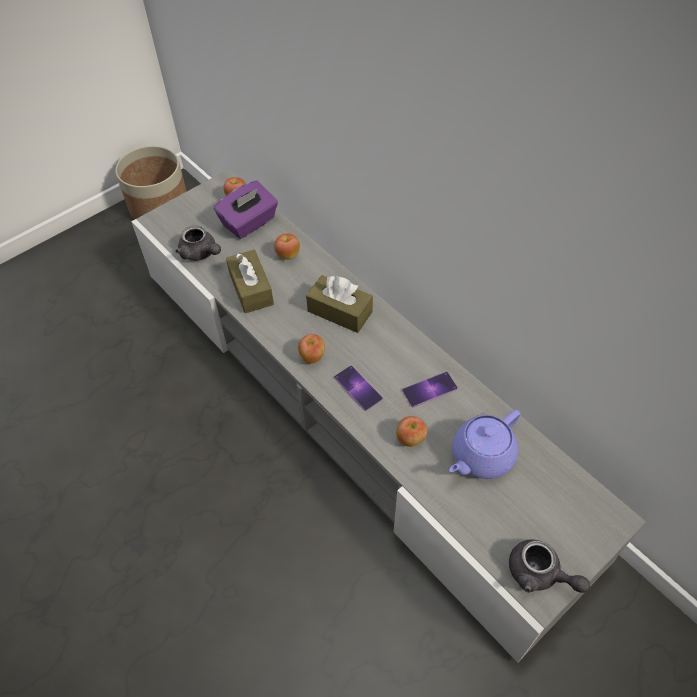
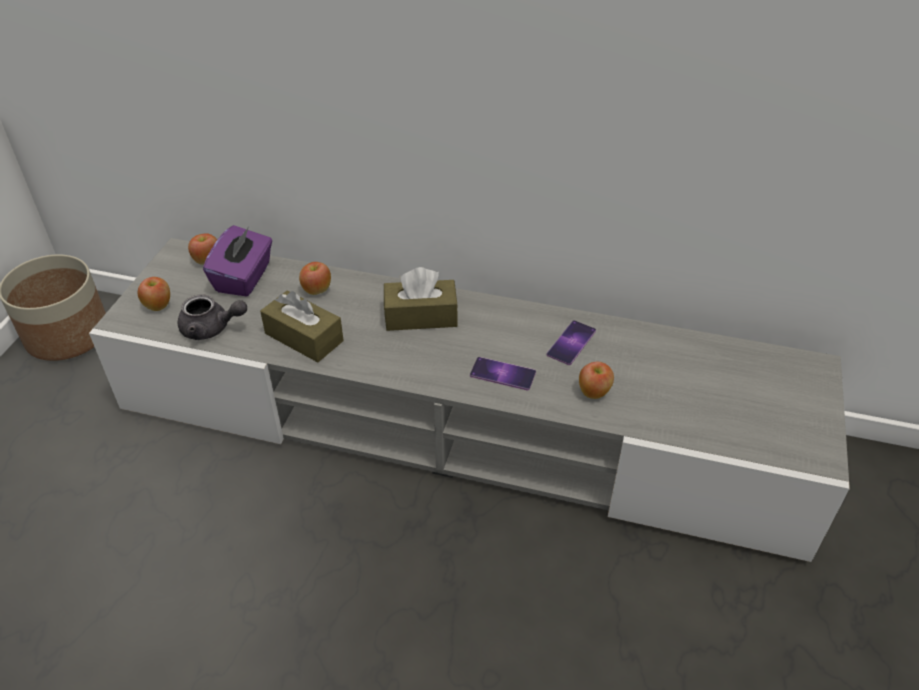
camera: 35 degrees left, 10 degrees down
apple [298,334,325,364] -> apple moved to [138,277,170,311]
purple teapot [449,410,520,479] -> none
grey teapot [509,540,590,593] -> none

